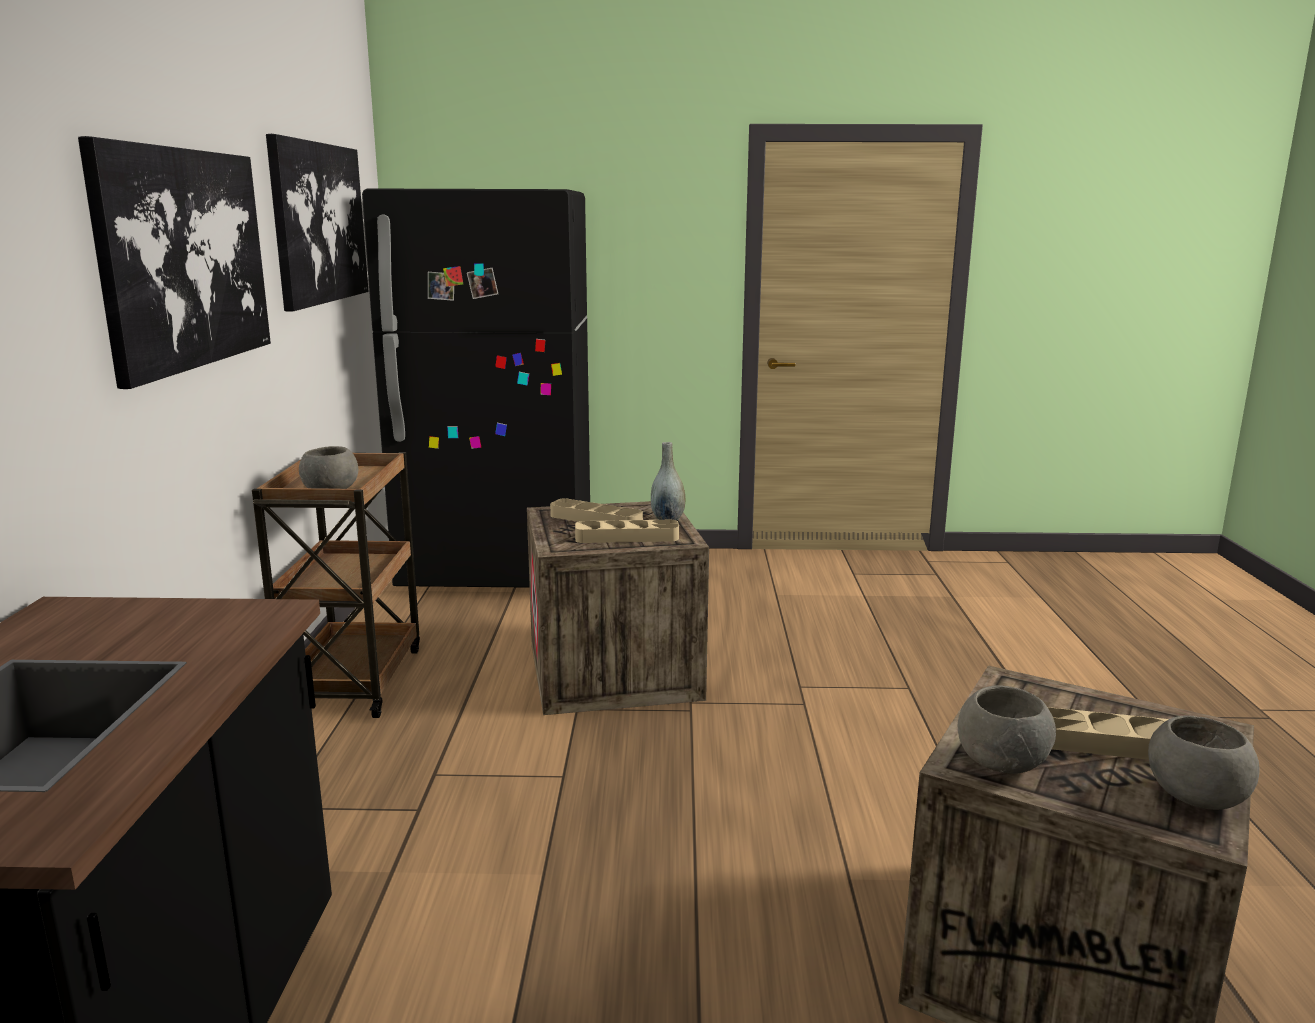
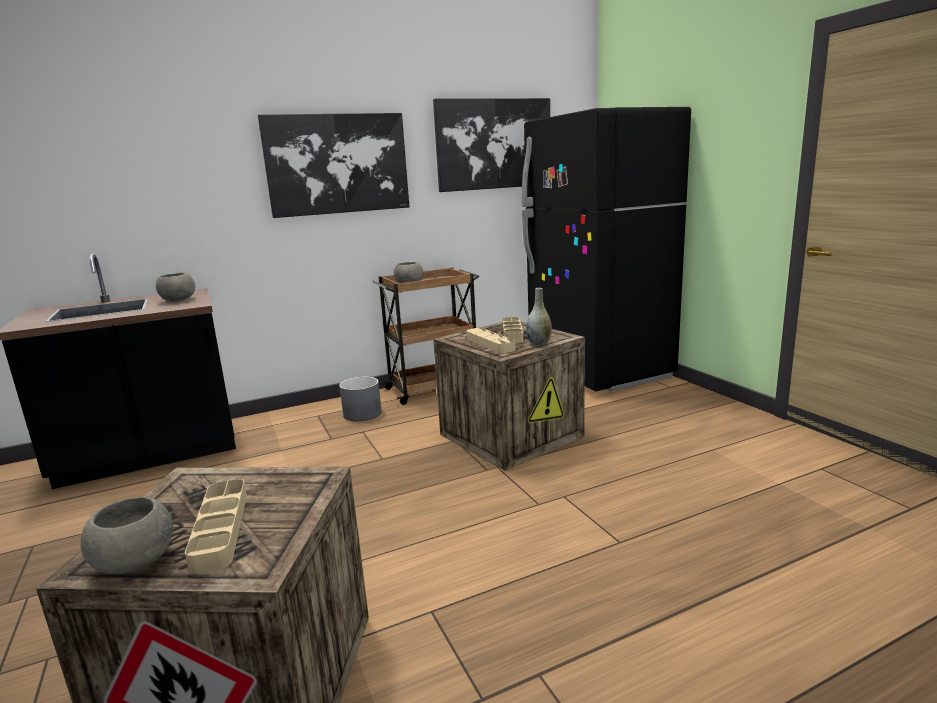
camera: 65 degrees right, 0 degrees up
grey bowl [958,685,1056,774] -> grey bowl moved to [156,272,195,302]
none -> grey planter [339,376,382,421]

